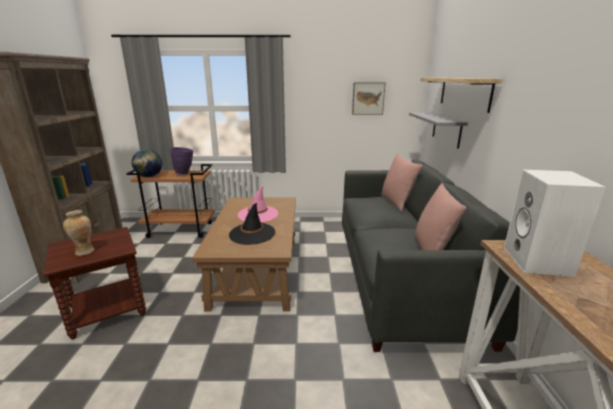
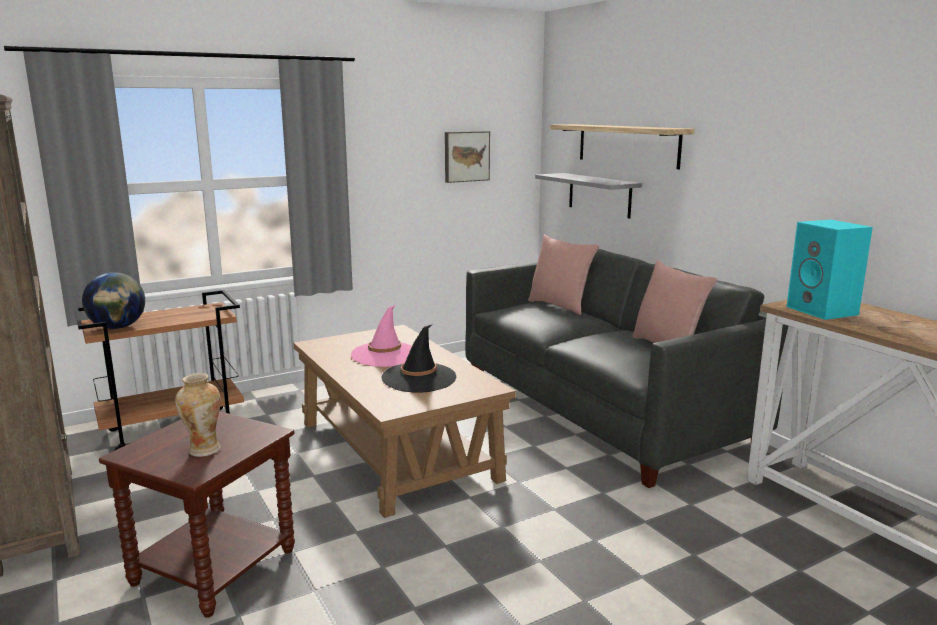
camera: 30 degrees left, 5 degrees down
purple vase [171,147,193,174] -> none
white speaker [504,170,606,277] -> turquoise speaker [787,220,873,320]

